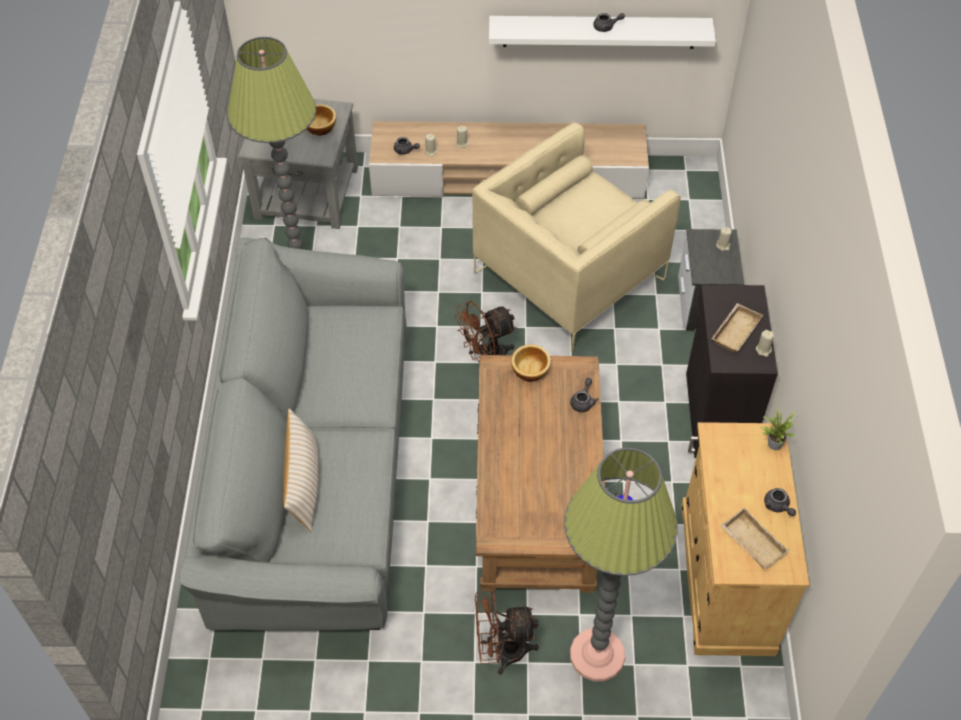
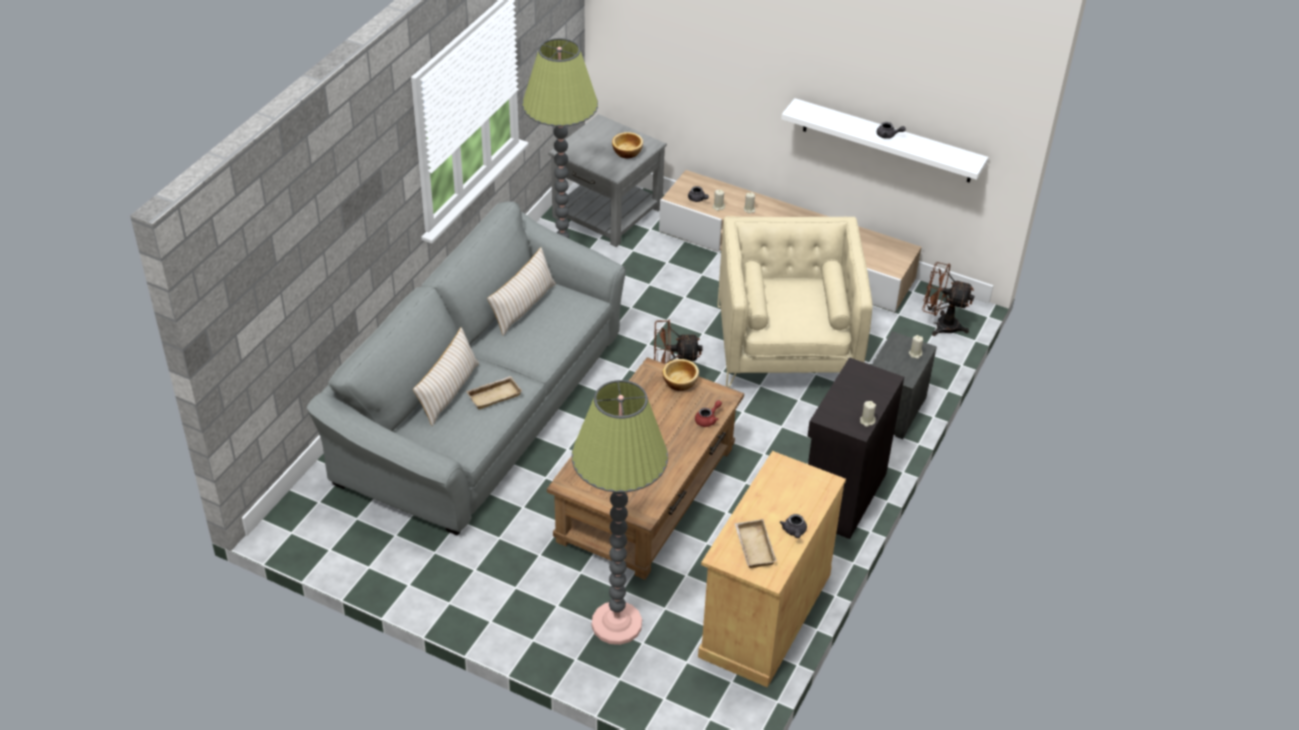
camera: 25 degrees right, 10 degrees down
beige armchair [472,122,681,352] -> beige armchair turned 105 degrees clockwise [717,216,873,388]
brown fan [475,590,539,675] -> brown fan moved to [922,262,974,336]
grey teapot [570,378,599,412] -> red teapot [695,400,722,427]
beige tray [712,303,763,353] -> beige tray moved to [466,376,522,410]
potted plant [761,407,796,450] -> none
none -> beige pillow [487,247,556,336]

